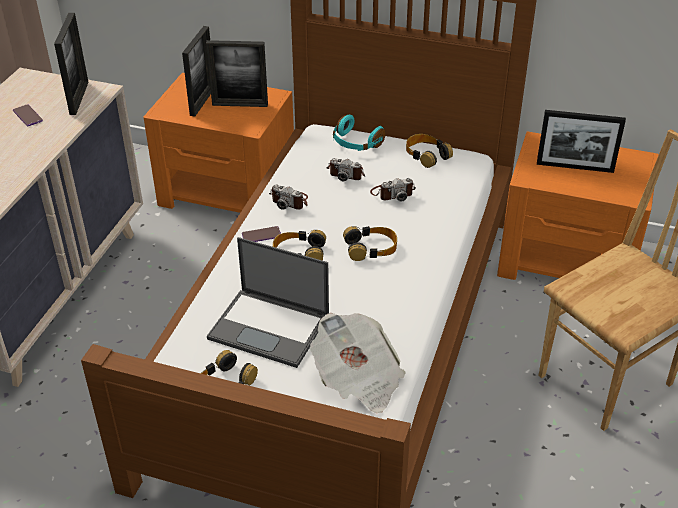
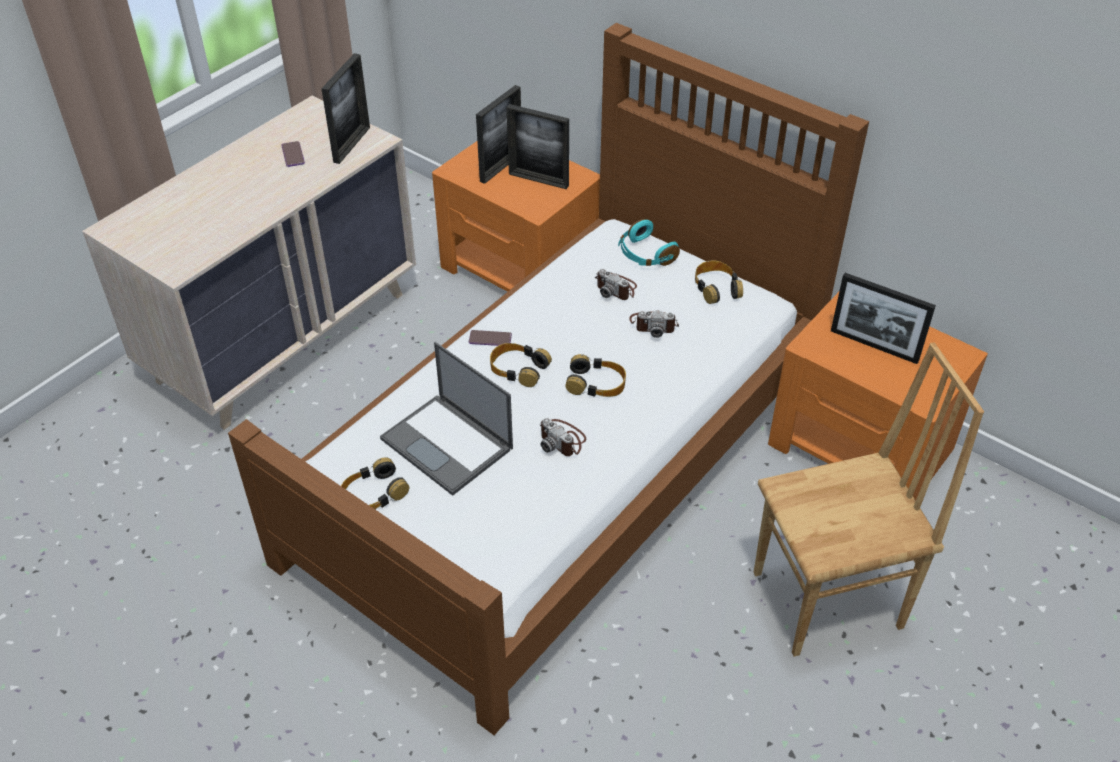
camera: 20 degrees right, 5 degrees up
camera [269,184,308,210] -> camera moved to [540,418,586,456]
newspaper [310,313,406,413] -> none

